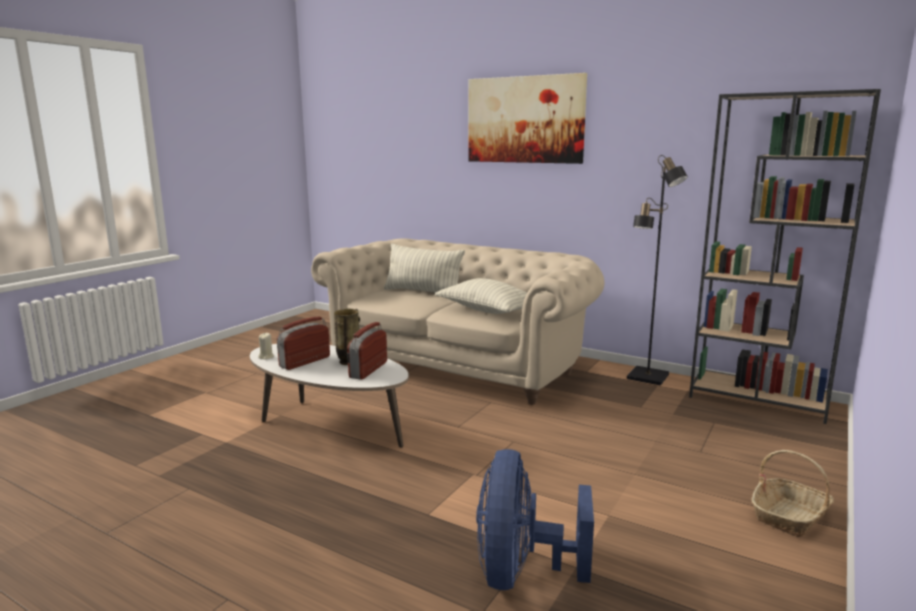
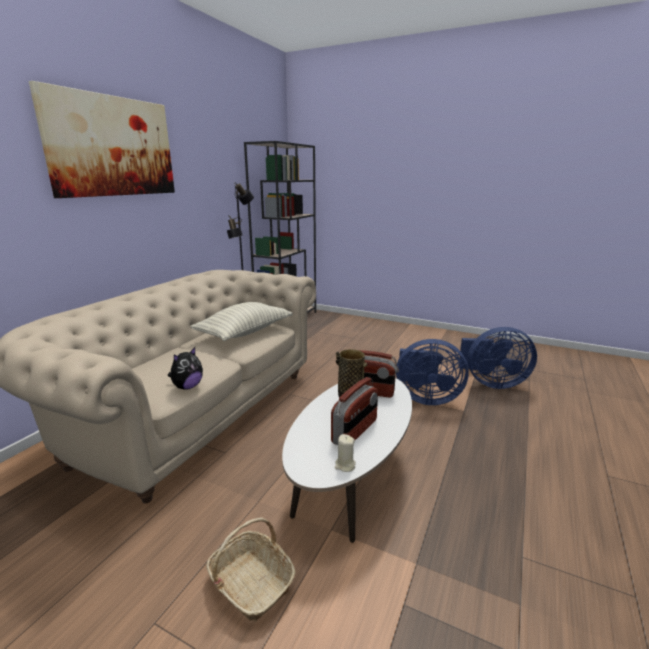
camera: 95 degrees left, 5 degrees up
radio [277,317,330,370] -> radio turned 90 degrees counterclockwise [331,377,378,445]
pillow [384,244,465,293] -> none
basket [752,450,834,537] -> basket moved to [206,518,296,621]
none -> plush toy [168,347,203,390]
none -> blue fan [396,339,469,405]

